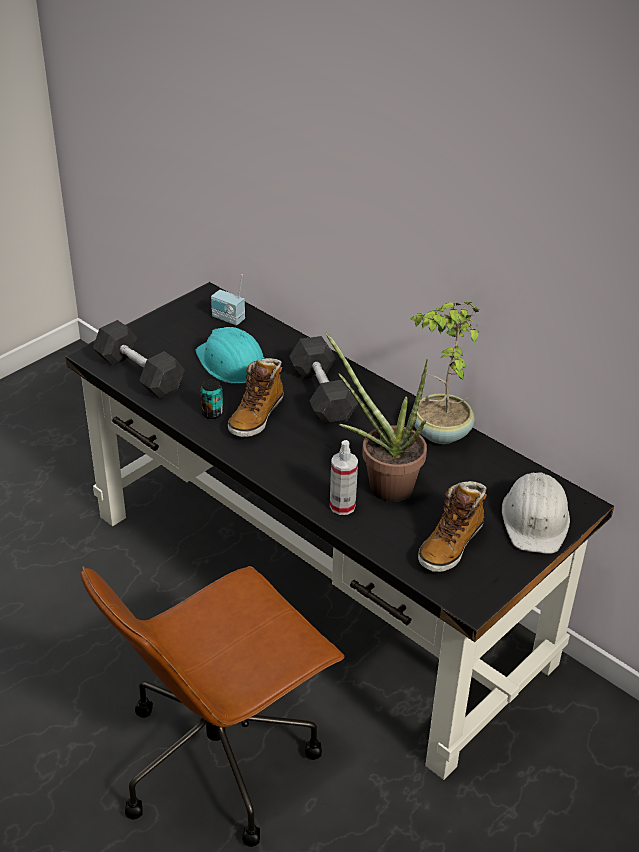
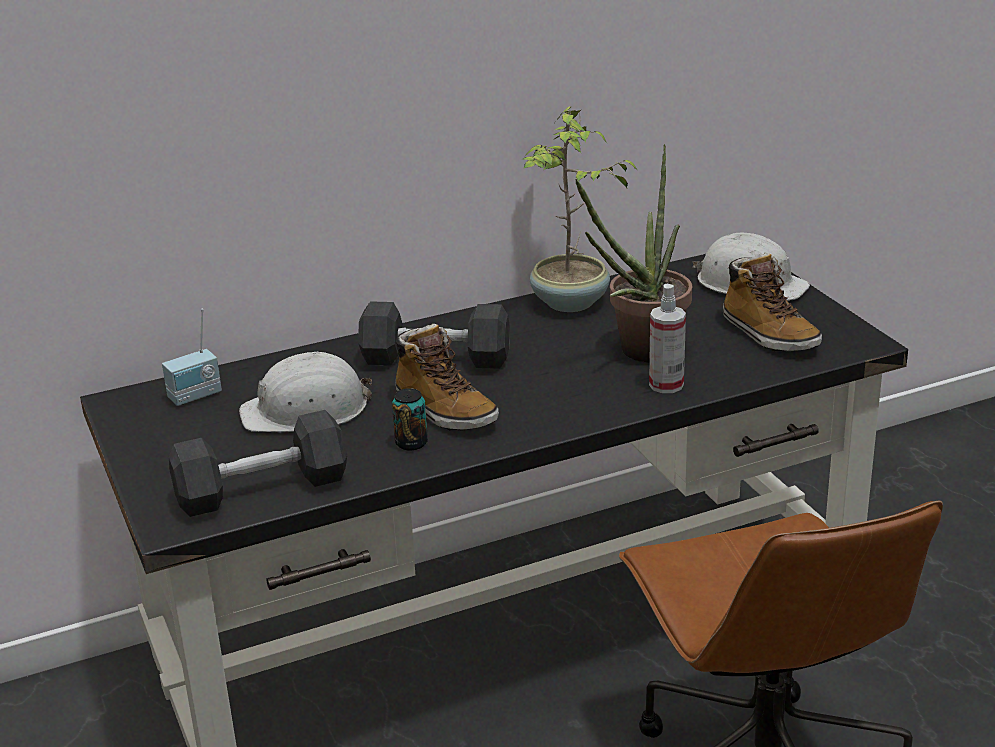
camera: 65 degrees left, 10 degrees down
turquoise hard hat [195,327,264,384] -> white hard hat [239,352,372,432]

